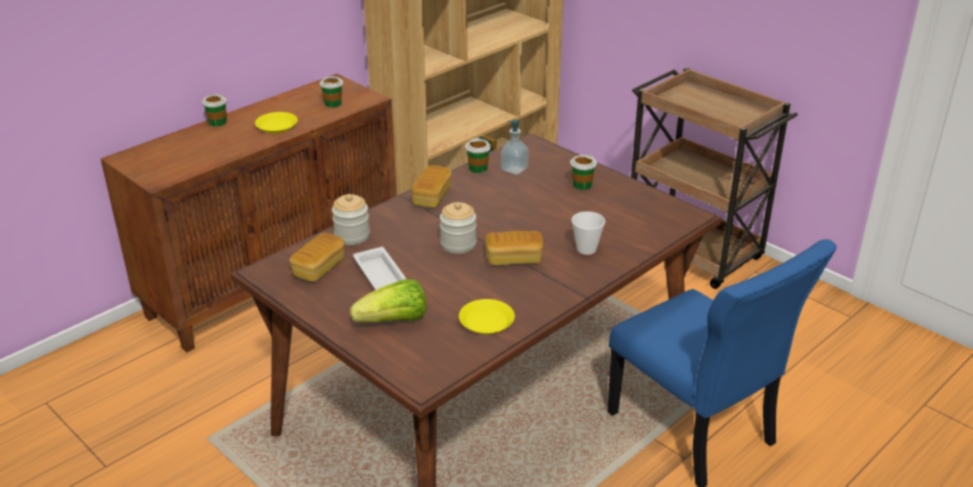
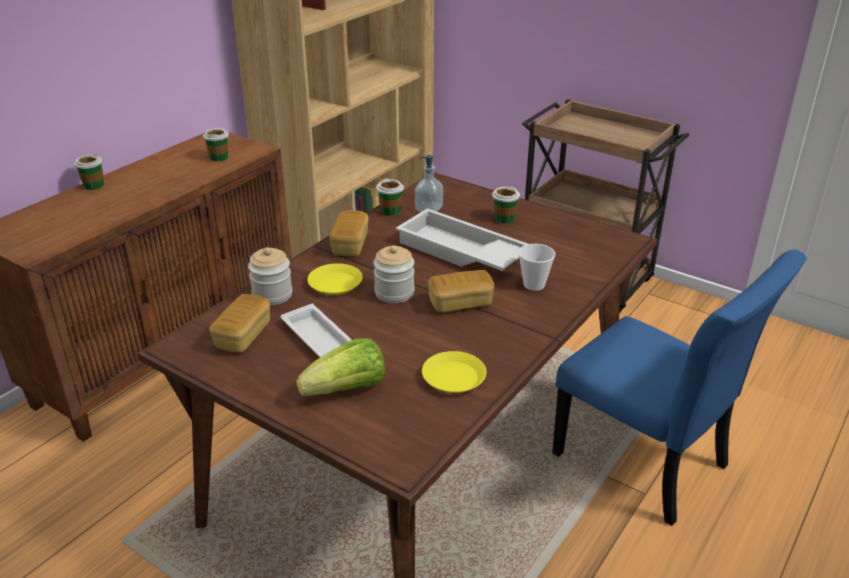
camera: 10 degrees left, 0 degrees up
yellow plate [255,112,298,133] -> yellow plate moved to [307,263,363,295]
none -> white tray [396,208,528,271]

